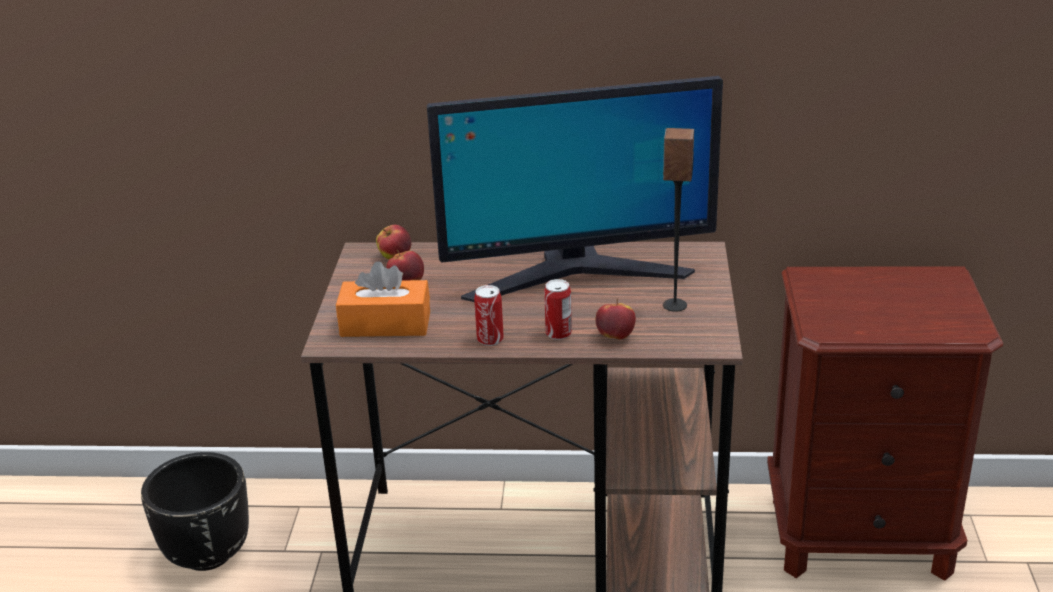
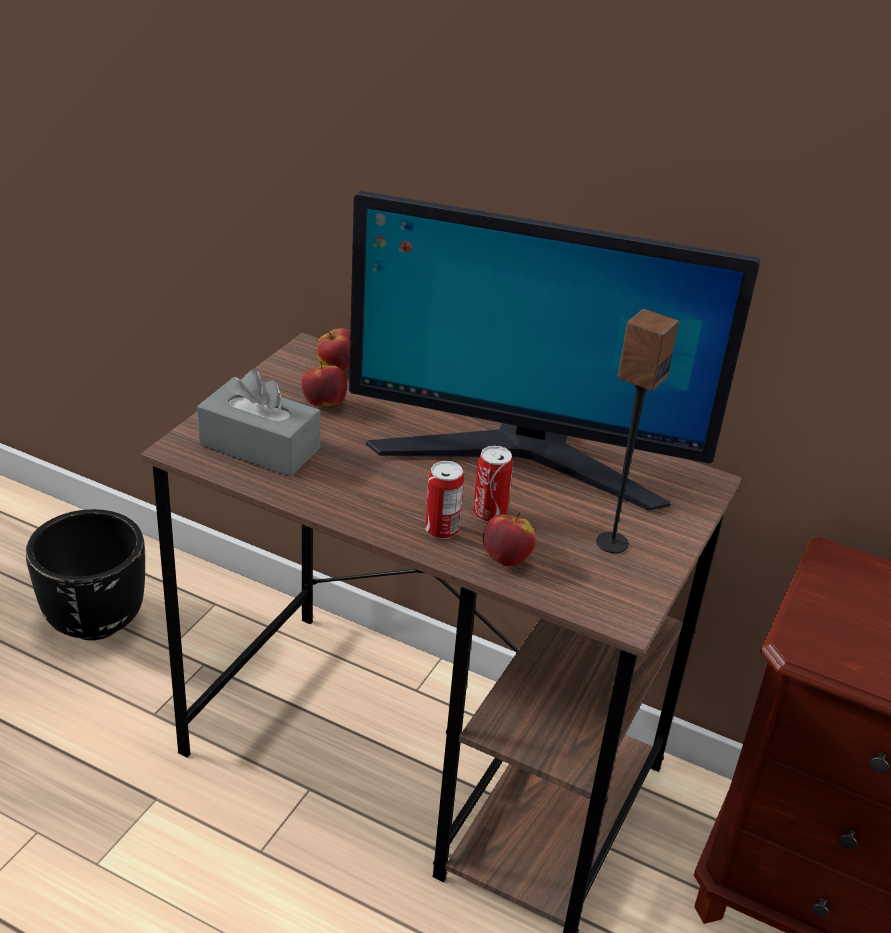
camera: 20 degrees right, 5 degrees up
orange tissue box [336,261,430,337] -> grey tissue box [197,370,320,477]
can [474,285,504,346] -> can moved to [473,446,513,522]

